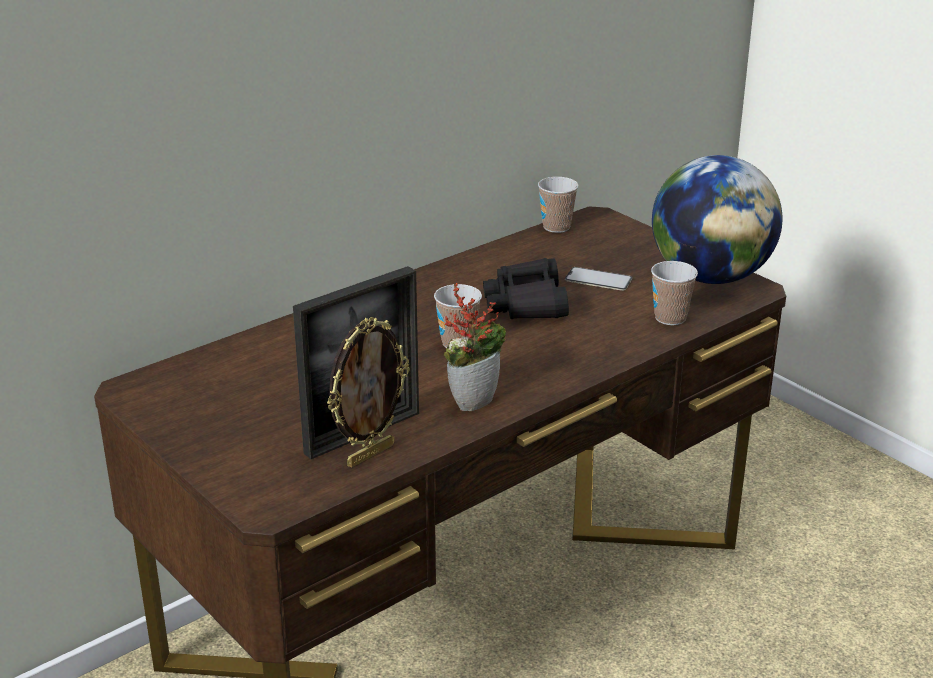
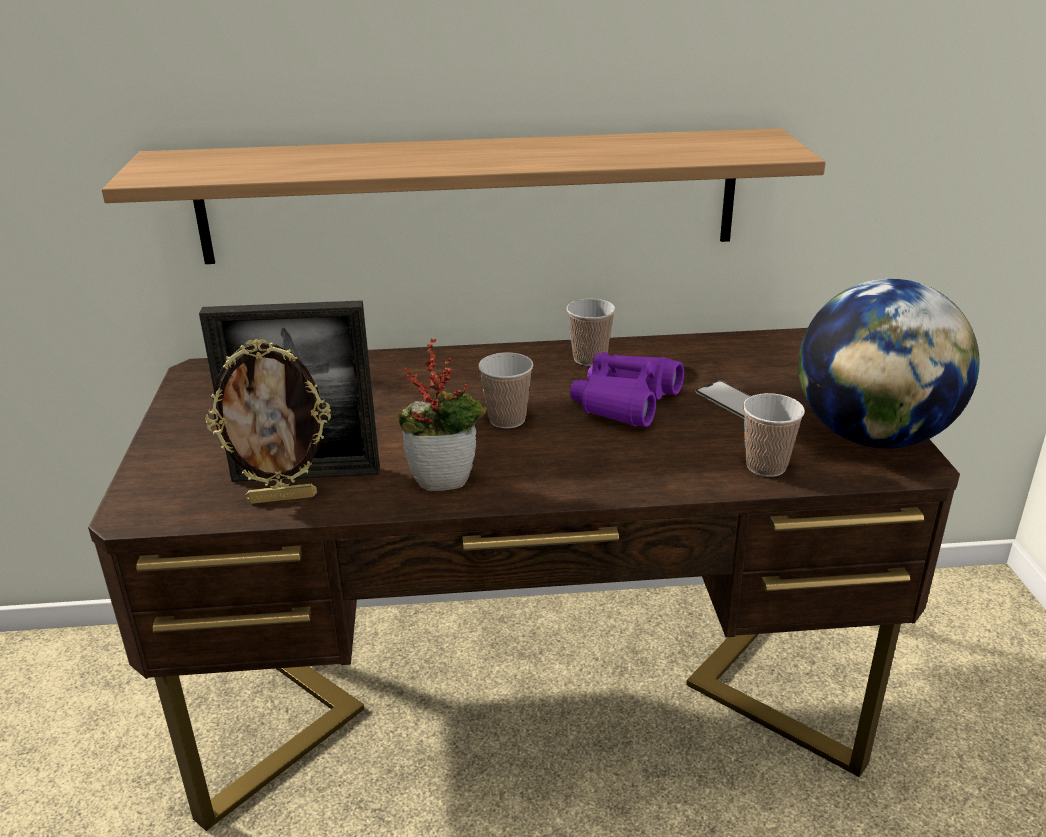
camera: 35 degrees right, 0 degrees up
black binoculars [483,258,569,319] -> purple binoculars [570,352,684,427]
cup [538,177,579,233] -> cup moved to [567,299,616,366]
none -> shelf [102,128,826,264]

